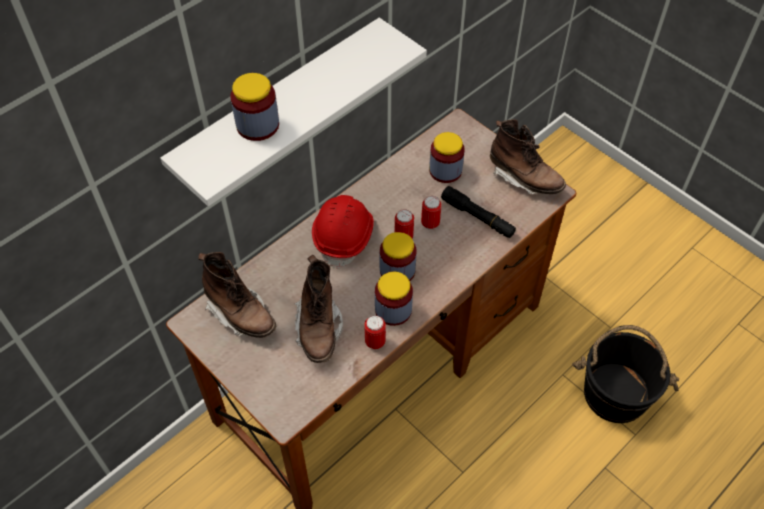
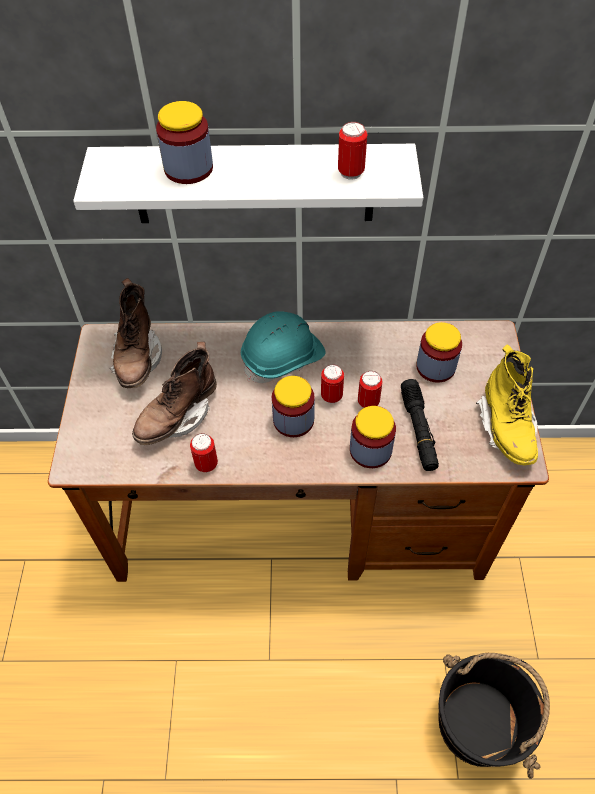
camera: 45 degrees right, 0 degrees up
red hard hat [312,195,374,269] -> turquoise hard hat [241,311,326,383]
jar [375,271,413,326] -> jar moved to [350,406,396,468]
brown boot [490,119,566,195] -> yellow boot [476,345,538,466]
none -> can [338,122,367,180]

